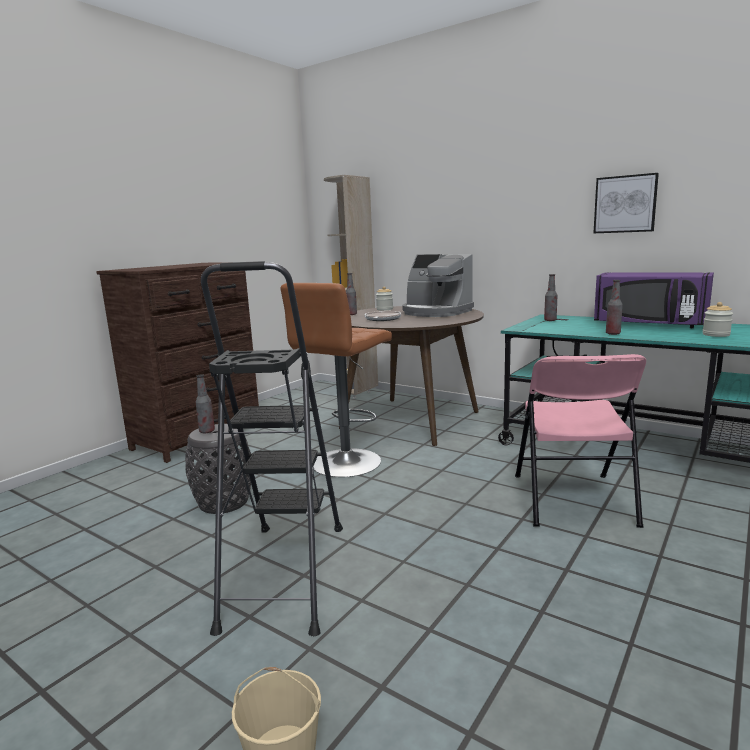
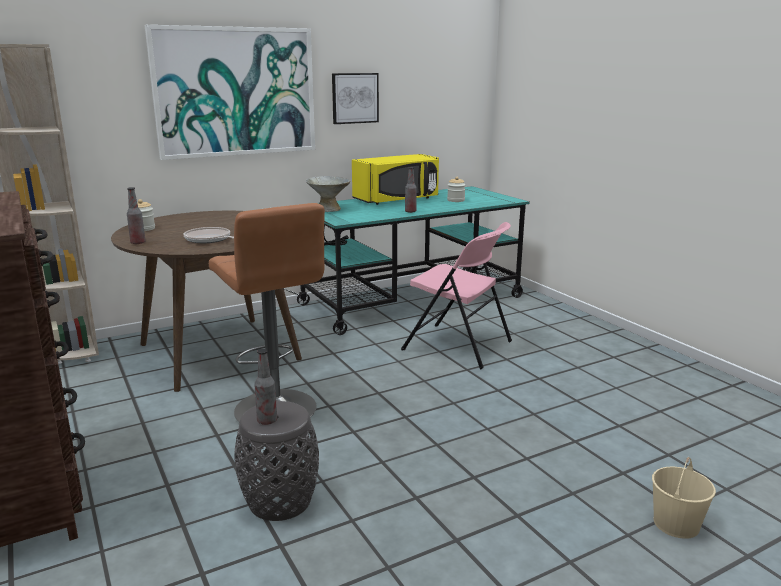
camera: 65 degrees left, 5 degrees up
step ladder [201,261,343,636] -> none
coffee machine [402,254,474,317] -> none
bottle [544,274,557,321] -> grey bowl [306,176,350,212]
purple microwave [594,272,714,328] -> yellow microwave [352,154,439,205]
none -> picture [145,25,315,160]

